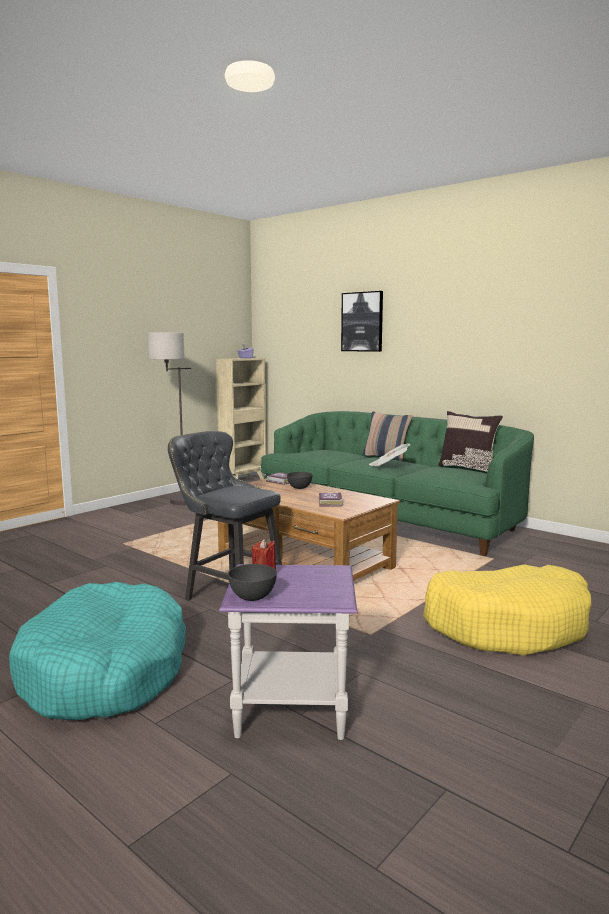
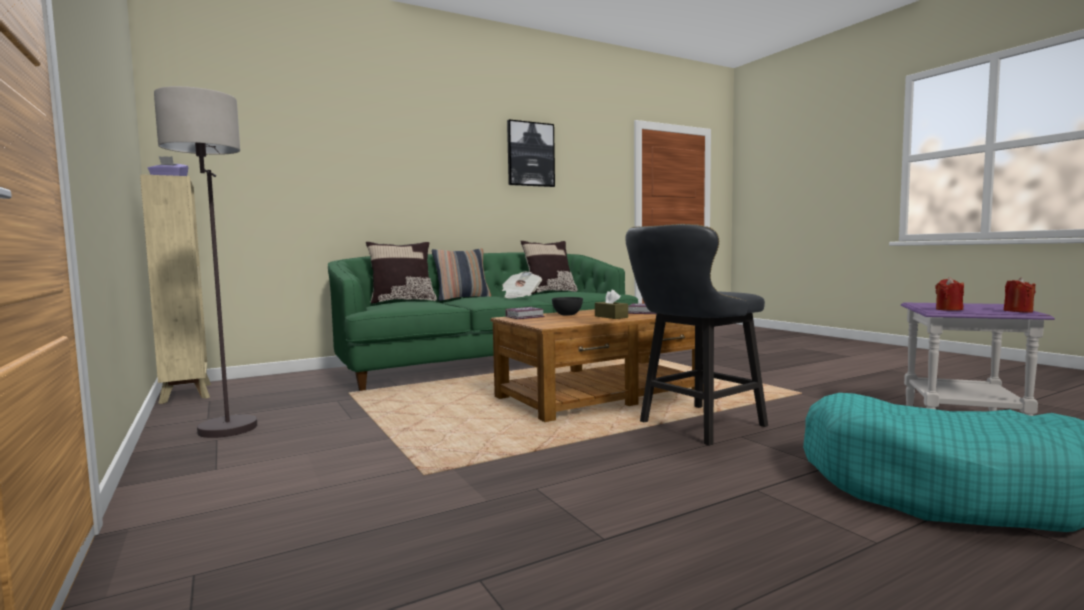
camera: 70 degrees left, 5 degrees down
grey bowl [228,564,277,601] -> red candle [1004,277,1036,313]
picture [341,291,383,352] -> picture moved to [507,119,555,187]
yellow dog bed [423,565,591,656] -> none
none -> pillow [366,242,437,304]
none -> brown tissue box [595,290,628,319]

